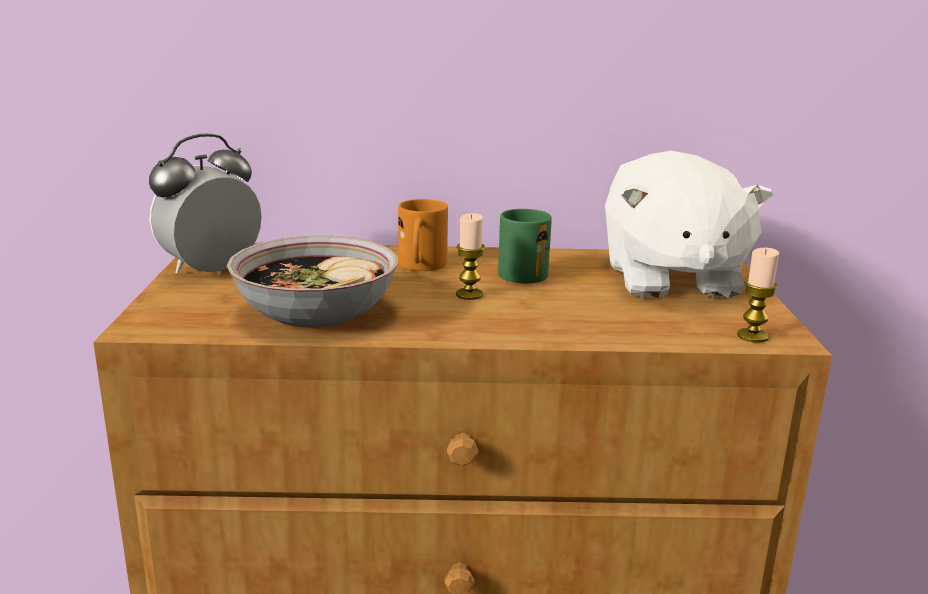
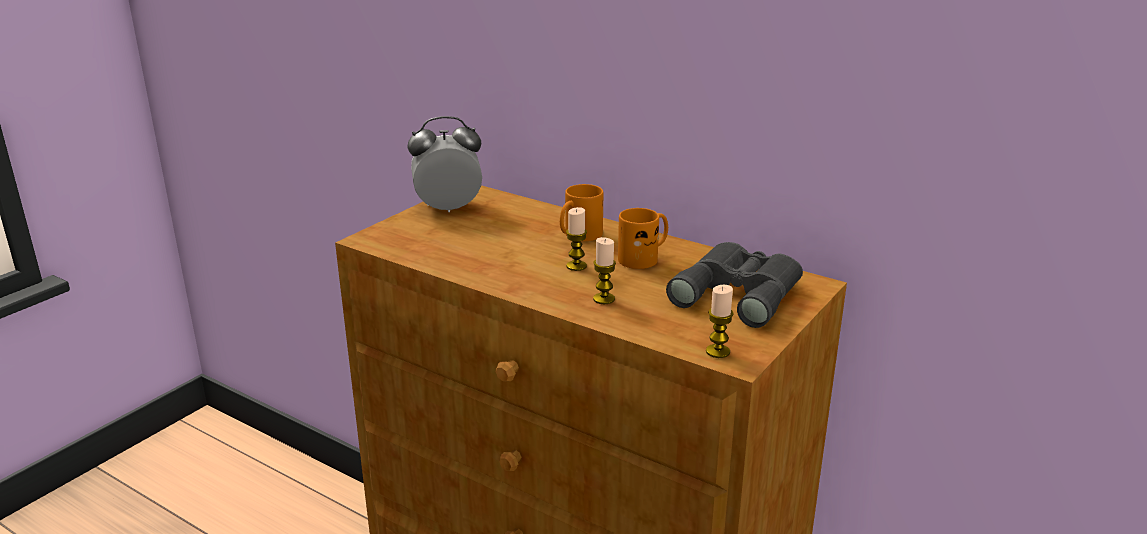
camera: 35 degrees right, 5 degrees up
bowl [226,236,398,328] -> none
green mug [498,209,552,283] -> orange mug [618,208,668,269]
white plush toy [605,151,774,298] -> grey binoculars [666,242,803,328]
none -> candle [593,237,616,304]

